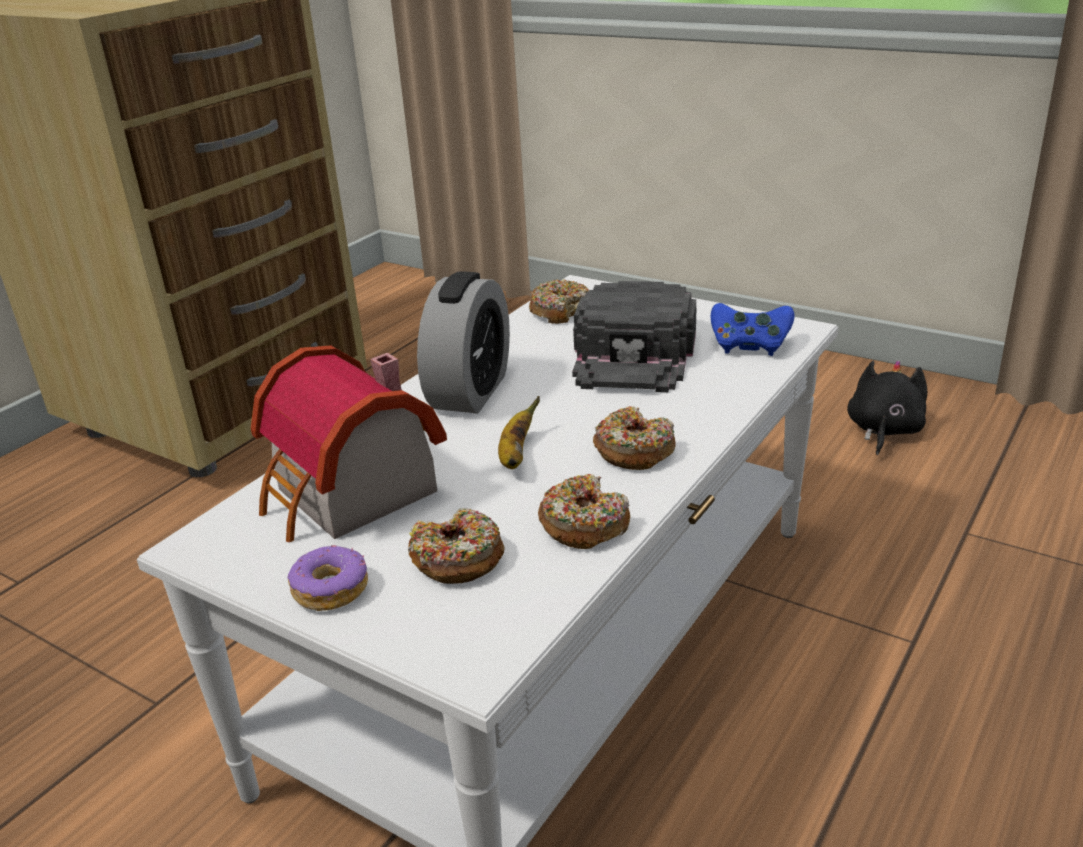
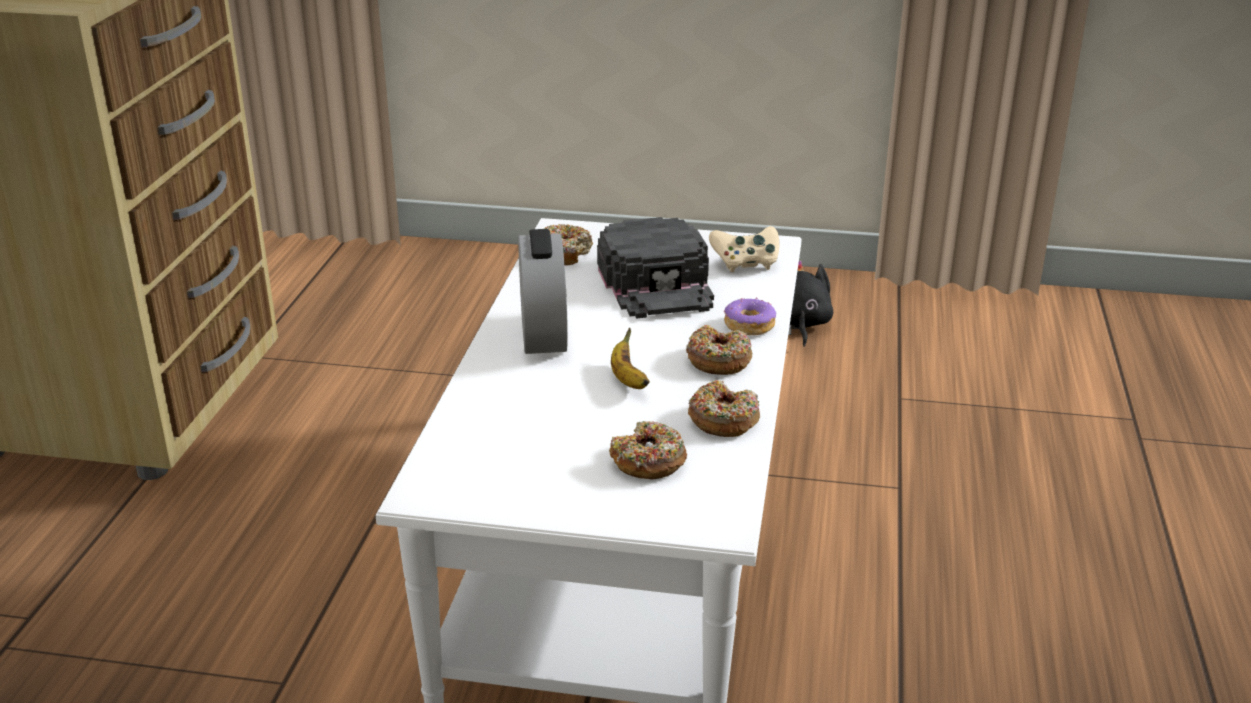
camera: 25 degrees left, 0 degrees up
toy house [251,345,447,542] -> none
donut [287,545,368,611] -> donut moved to [724,297,776,335]
blue game controller [711,303,795,356] -> beige game controller [709,226,779,272]

